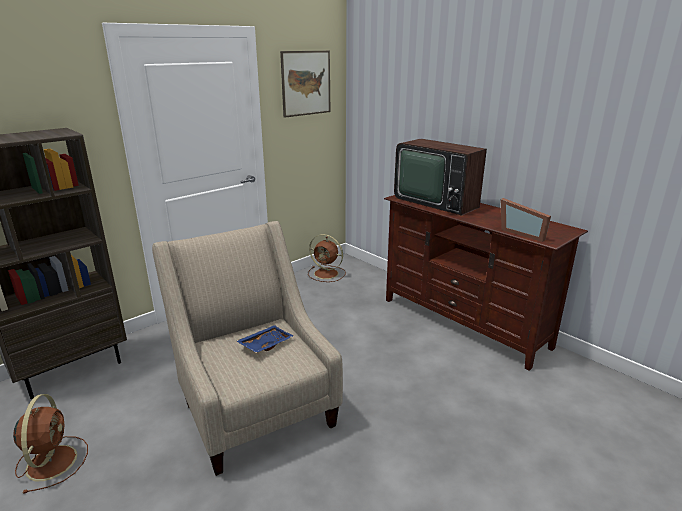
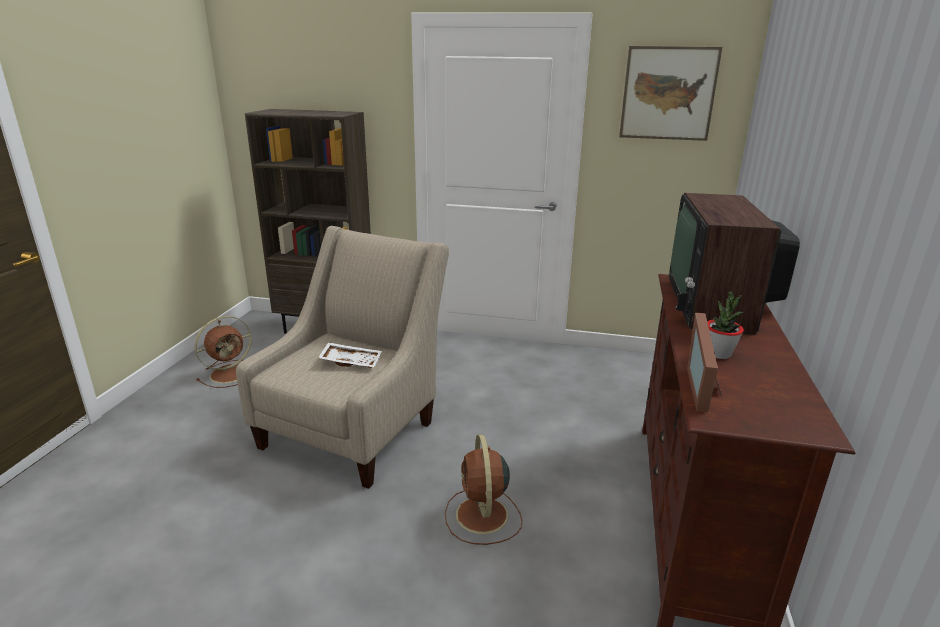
camera: 55 degrees right, 0 degrees up
blue tray [237,325,294,353] -> white tray [318,342,382,368]
brown fan [308,234,346,282] -> brown fan moved to [445,434,523,545]
none -> potted plant [707,291,744,359]

